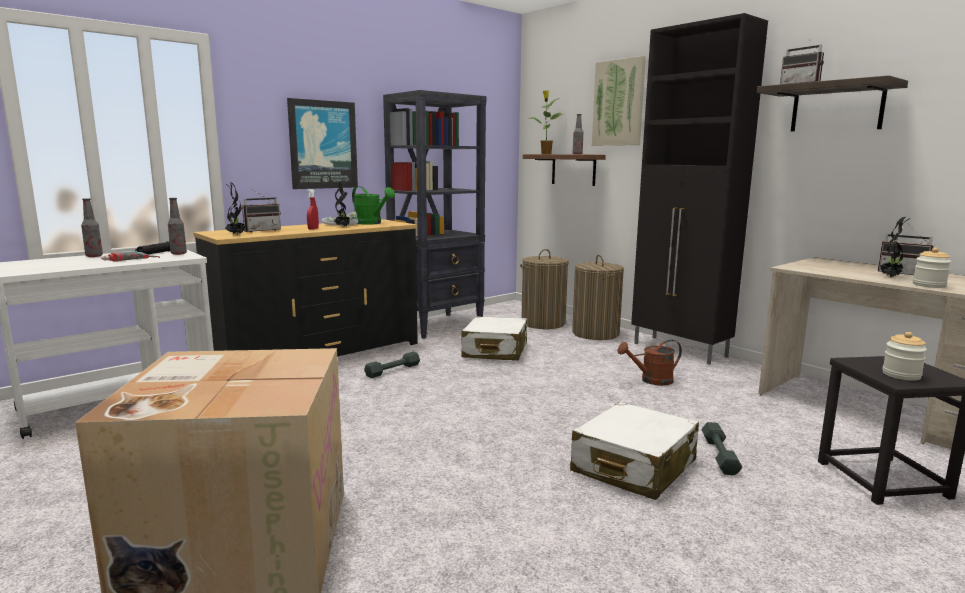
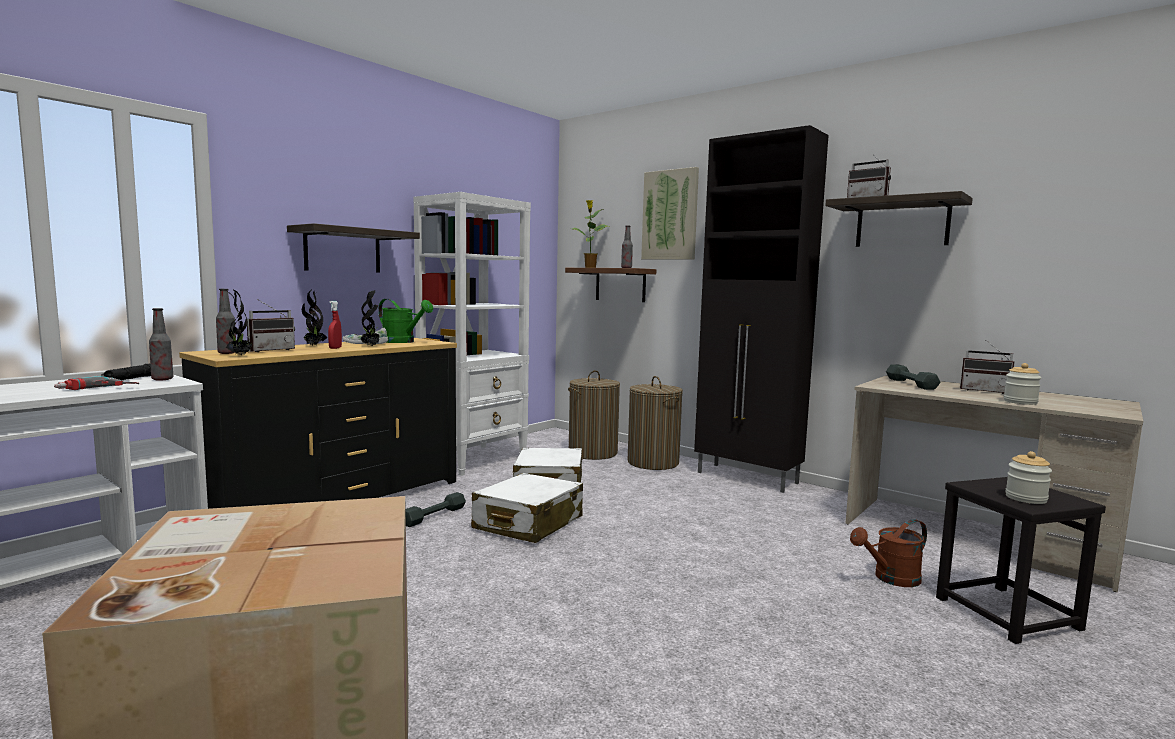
camera: 10 degrees left, 5 degrees down
bottle [81,198,103,257] -> bottle moved to [216,289,236,354]
picture [287,98,358,189] -> shelf [287,223,420,273]
black bookcase [383,90,486,339] -> white bookcase [413,192,531,476]
white suitcase [570,402,699,500] -> white suitcase moved to [471,473,583,543]
brown watering can [618,340,682,386] -> brown watering can moved to [850,519,927,587]
grey dumbbell [701,422,742,475] -> grey dumbbell moved to [886,364,940,390]
potted plant [880,217,910,278] -> potted plant moved to [302,290,328,345]

